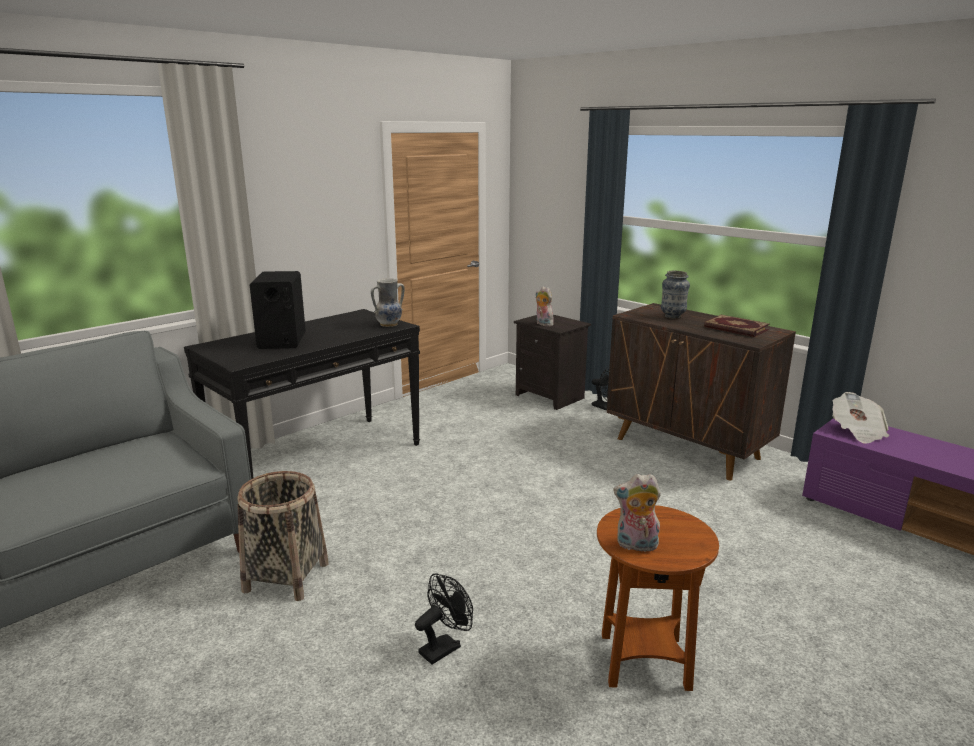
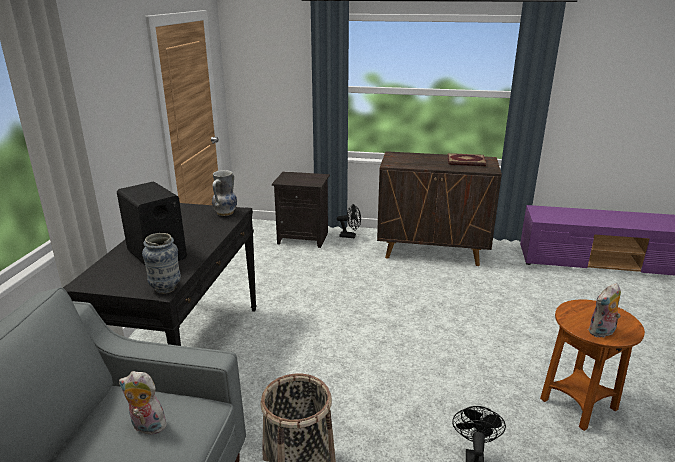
camera: 35 degrees left, 5 degrees up
plush toy [536,286,554,326] -> plush toy moved to [119,371,167,435]
vase [661,271,690,319] -> vase moved to [142,233,181,294]
newspaper [832,392,889,444] -> none

